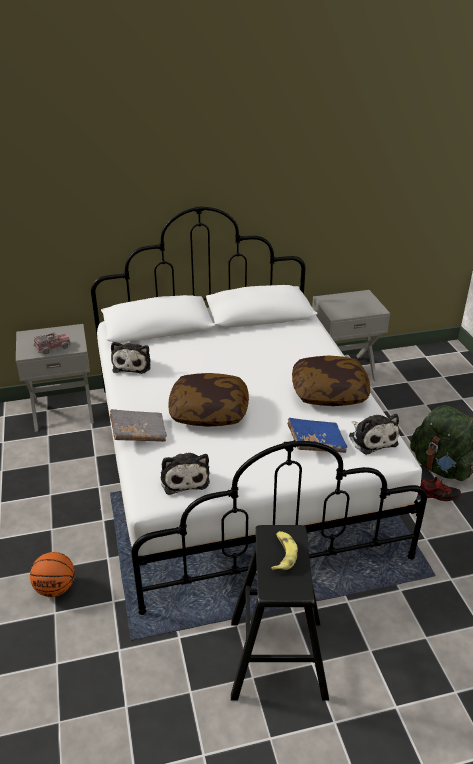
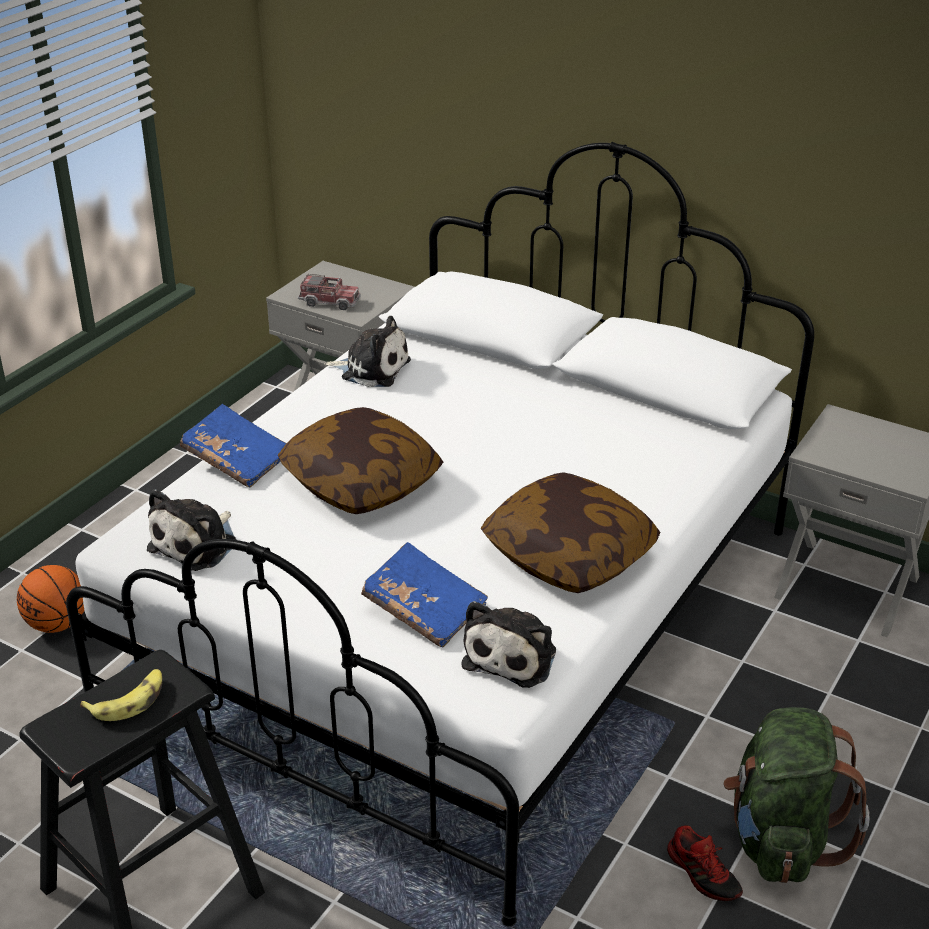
camera: 45 degrees right, 0 degrees up
grey book [110,409,167,442] -> blue book [180,404,287,488]
plush toy [111,342,151,374] -> plush toy turned 120 degrees counterclockwise [324,316,411,387]

